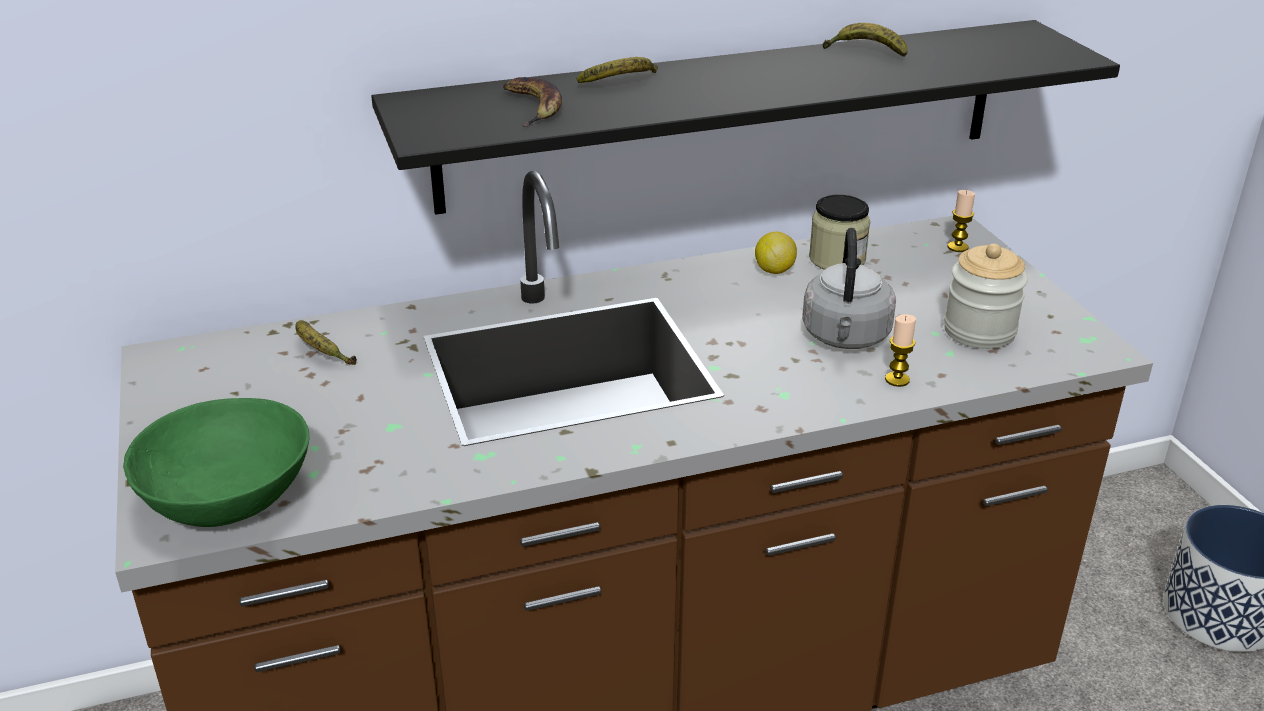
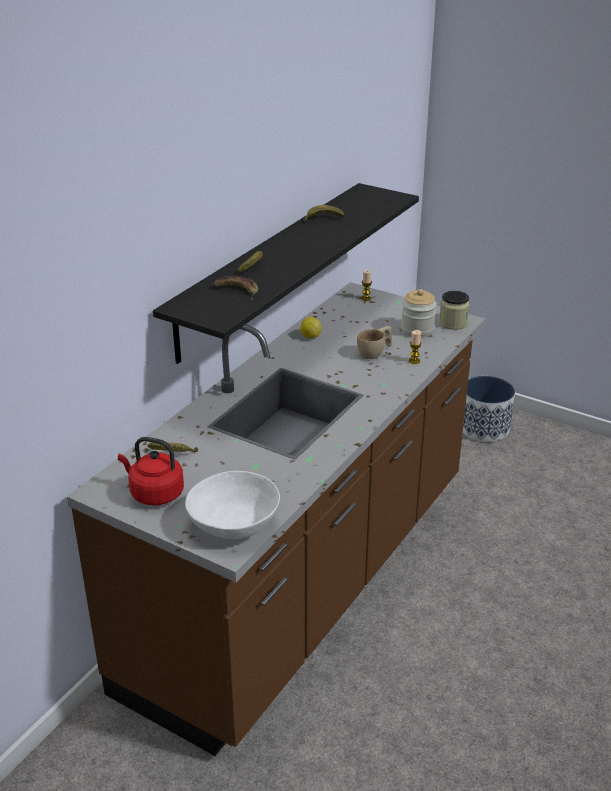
camera: 40 degrees left, 0 degrees up
green bowl [123,398,310,527] -> white bowl [185,471,280,539]
grey kettle [802,228,896,349] -> beige cup [357,326,392,359]
jar [809,195,870,270] -> jar moved to [439,291,470,330]
none -> red kettle [118,437,184,506]

